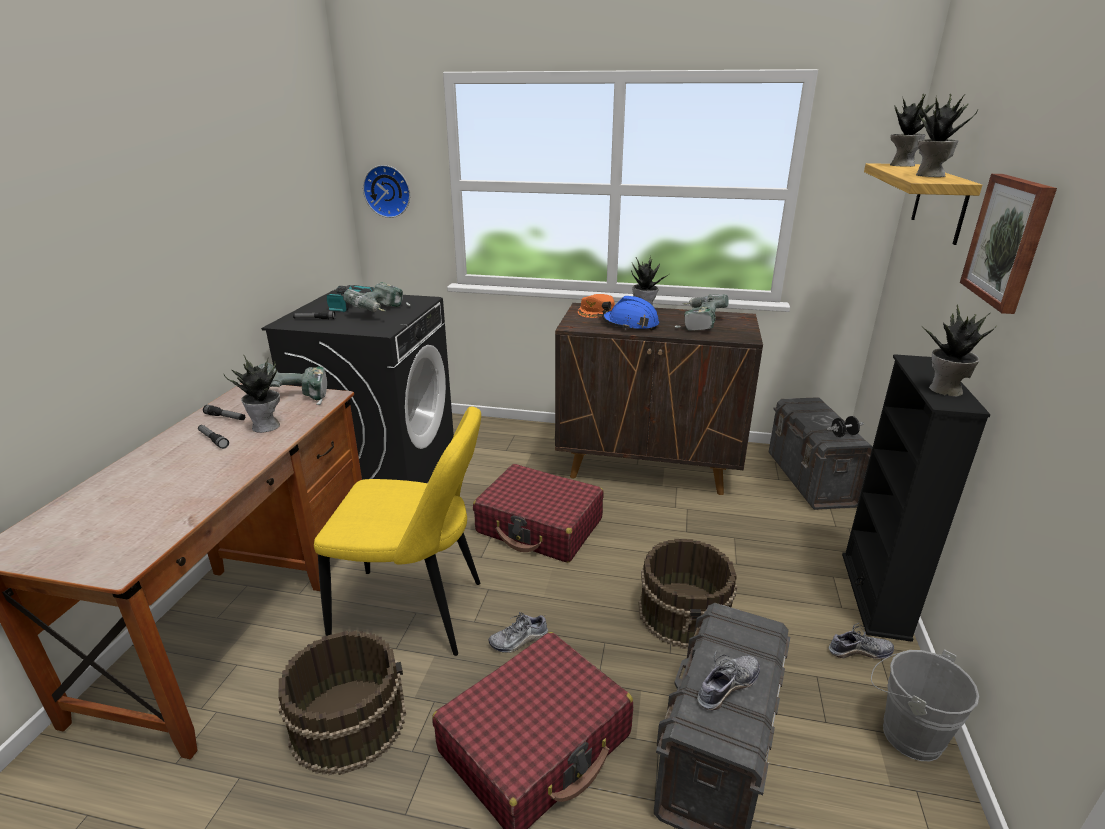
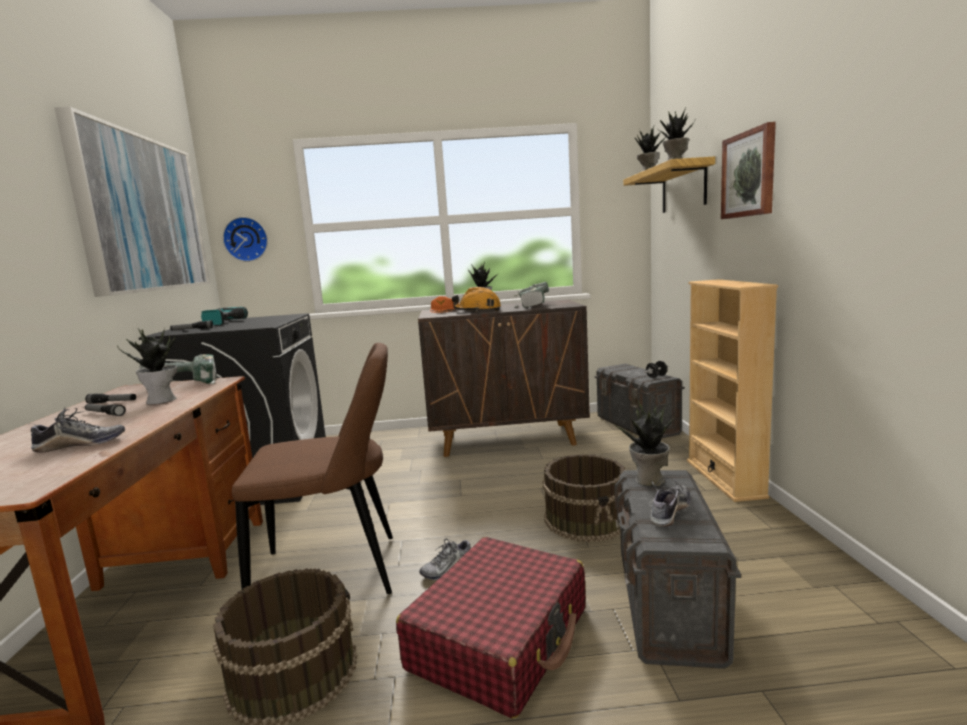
camera: 15 degrees left, 15 degrees down
yellow chair [314,407,481,656] -> brown chair [232,343,393,594]
power drill [343,282,411,312] -> none
red suitcase [473,464,604,563] -> none
blue hard hat [602,296,659,331] -> orange hard hat [452,287,501,312]
shoe [829,623,894,659] -> shoe moved to [31,407,125,453]
black bookcase [842,355,991,642] -> beige bookcase [687,279,778,502]
grey bucket [871,650,979,761] -> none
potted plant [921,304,995,396] -> potted plant moved to [614,400,674,487]
none -> picture [54,107,210,297]

